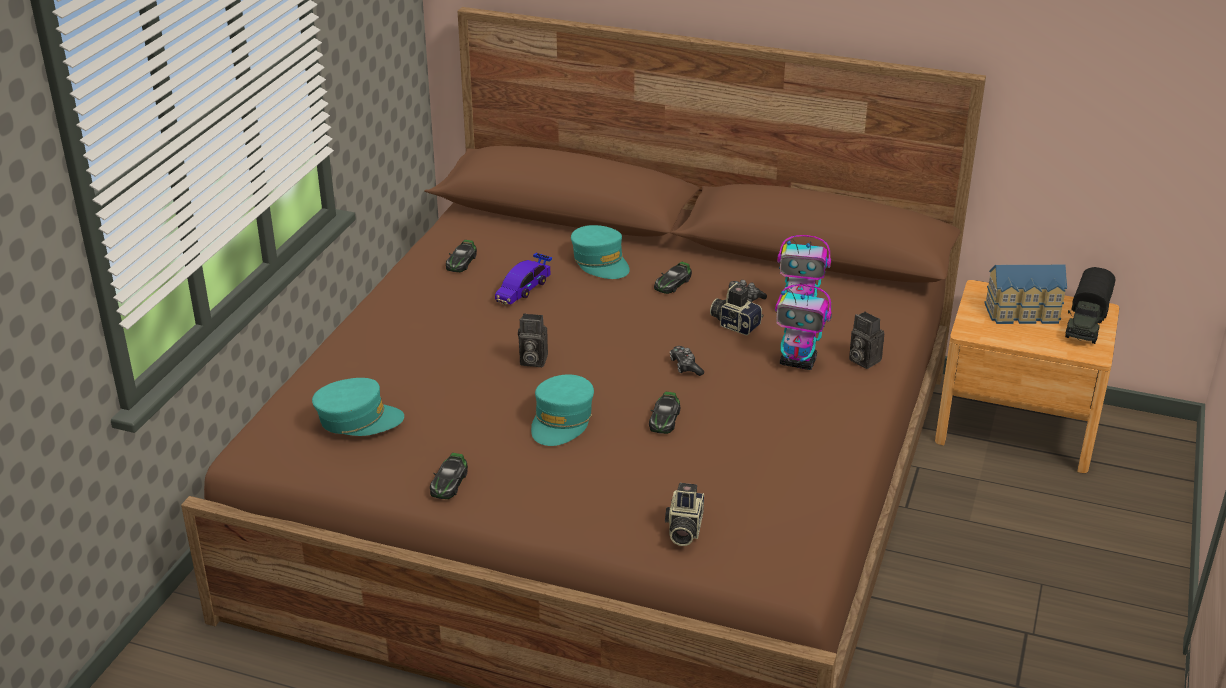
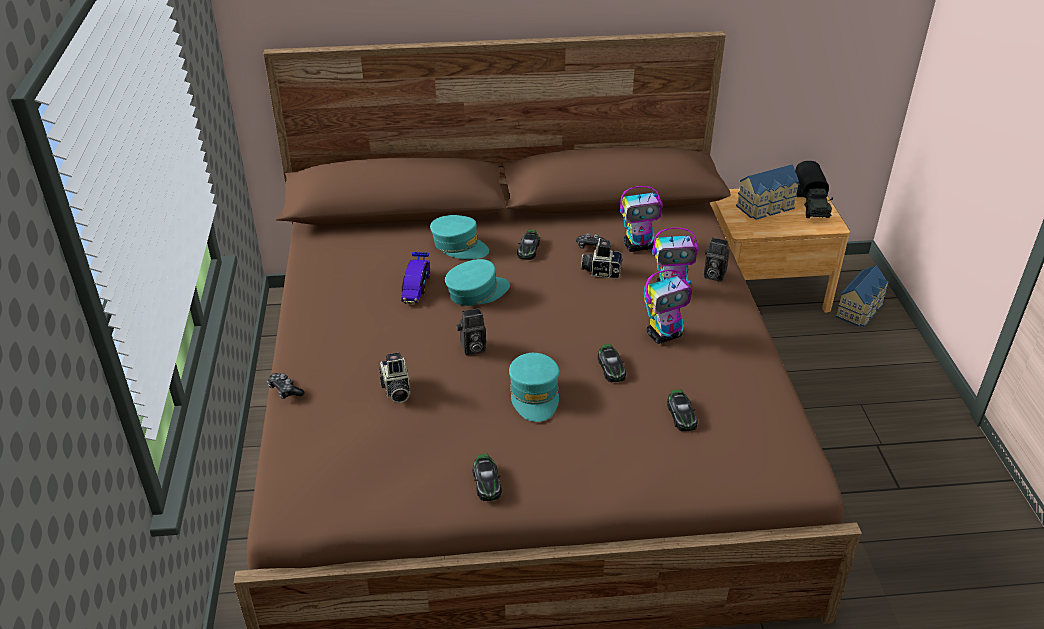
camera: 25 degrees left, 5 degrees up
turquoise cap [312,378,404,436] -> turquoise cap moved to [445,259,510,306]
toy car [446,240,477,272] -> toy car moved to [667,390,698,431]
camera [665,483,704,546] -> camera moved to [379,352,410,403]
game controller [670,346,704,376] -> game controller moved to [267,373,305,399]
none -> toy robot [644,270,692,344]
none -> toy house [835,265,889,327]

